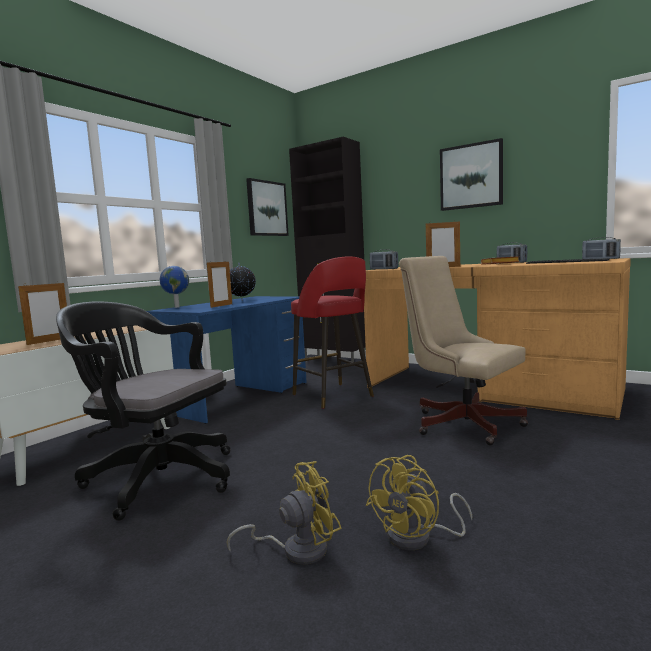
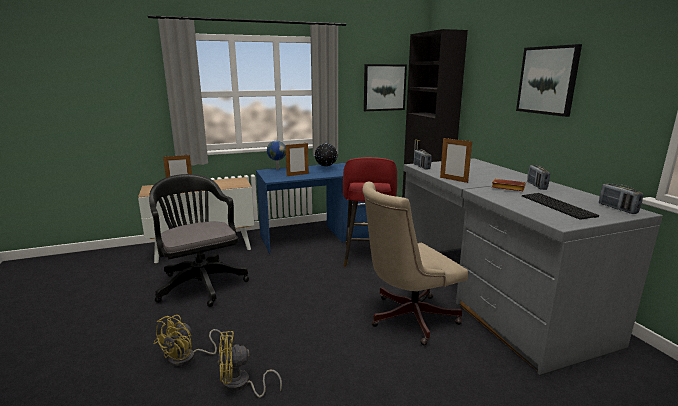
camera: 35 degrees right, 10 degrees up
yellow fan [227,461,342,564] -> yellow fan turned 105 degrees clockwise [154,315,225,367]
brown desk [364,258,631,420] -> grey desk [403,158,663,376]
beige office chair [399,256,528,446] -> beige office chair turned 105 degrees counterclockwise [362,182,468,346]

